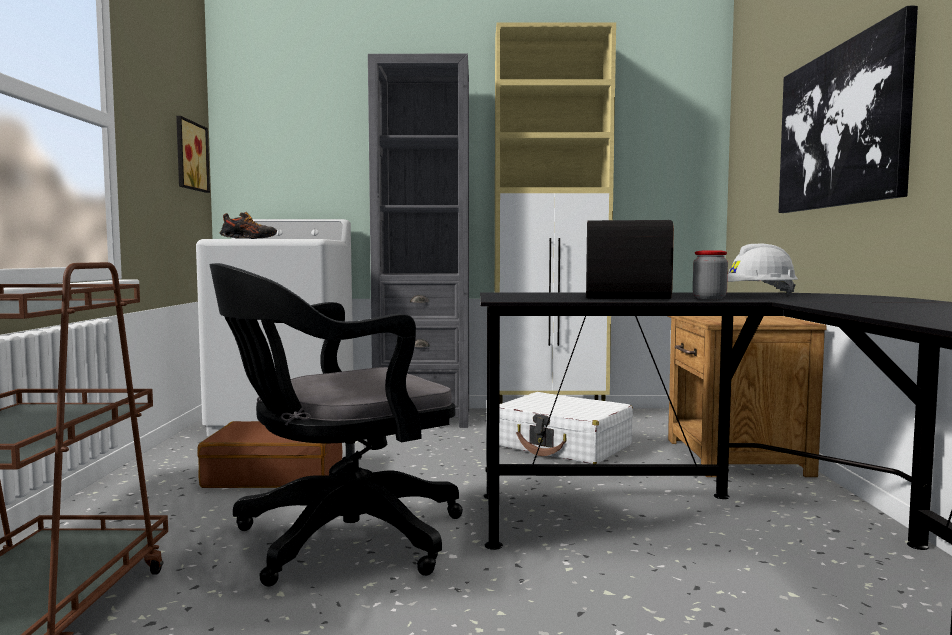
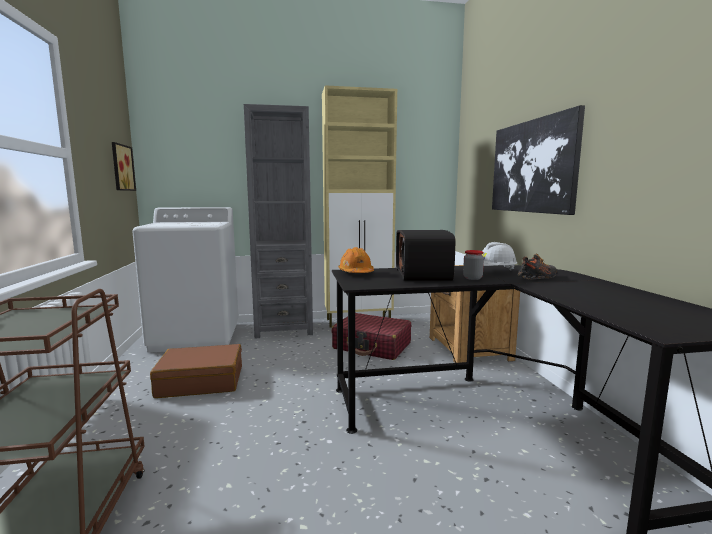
camera: 10 degrees left, 5 degrees up
black office chair [210,263,463,586] -> none
shoe [220,212,277,239] -> shoe moved to [517,253,558,280]
white suitcase [499,392,633,464] -> red suitcase [331,313,411,360]
none -> orange hard hat [338,247,374,273]

